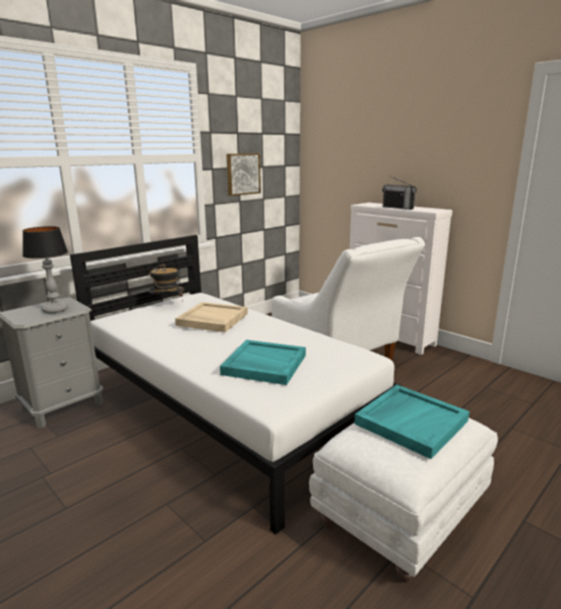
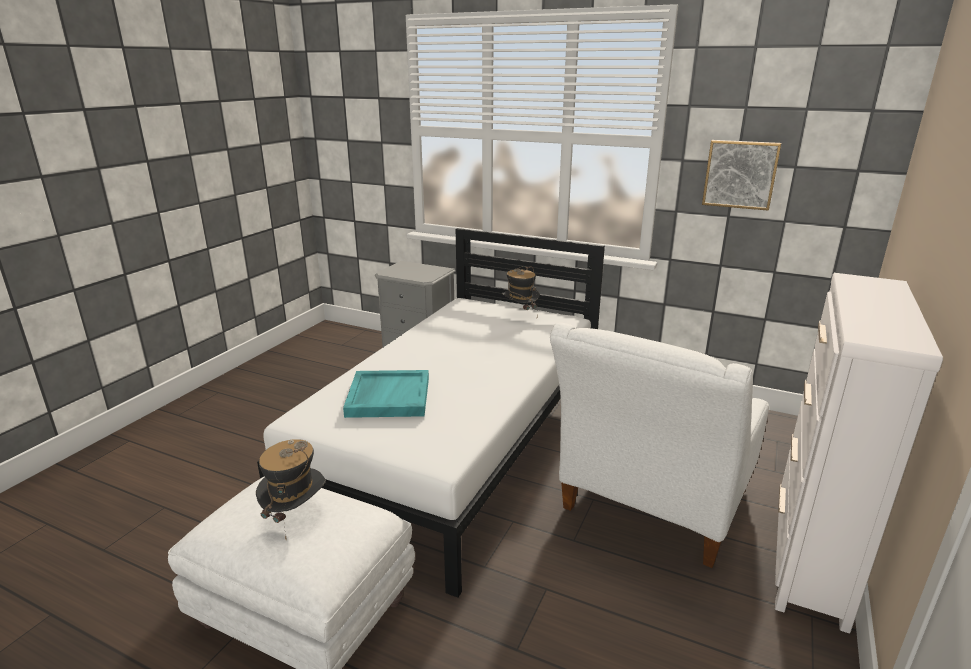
camera: 70 degrees right, 5 degrees up
table lamp [22,226,68,314] -> none
beige tray [175,302,248,332] -> none
turquoise tray [354,385,469,459] -> hat [256,439,326,539]
radio [382,176,417,210] -> none

